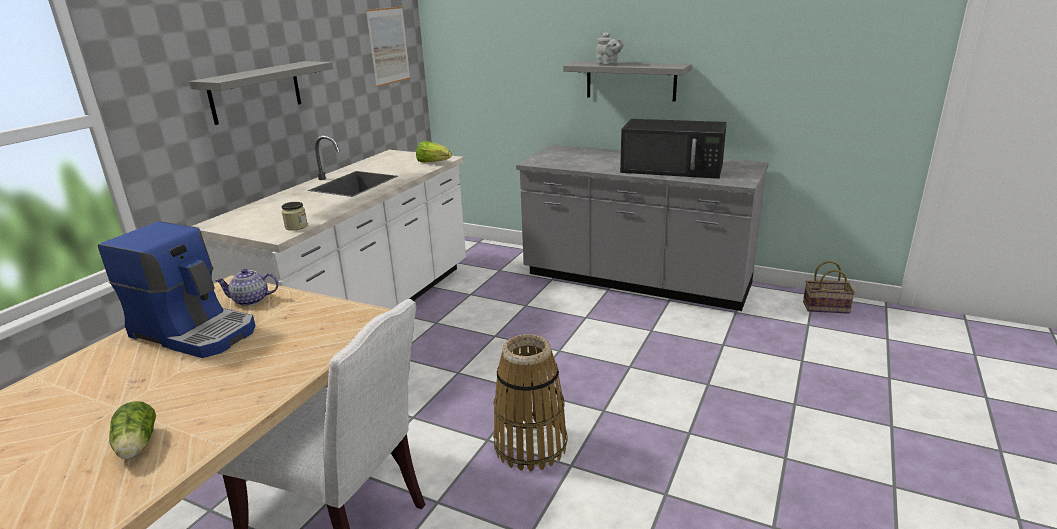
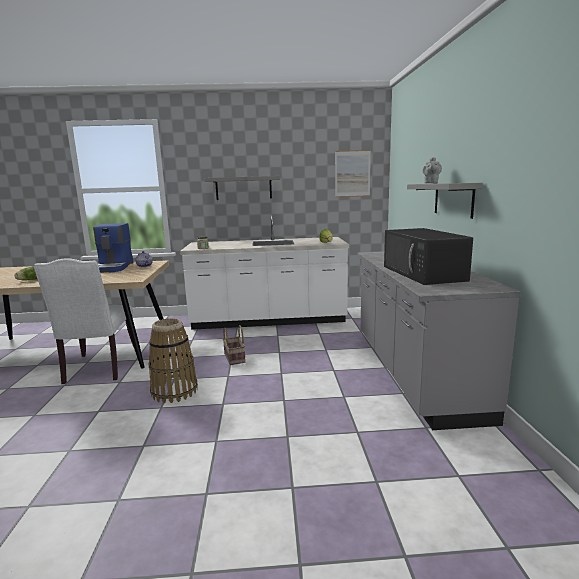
camera: 60 degrees right, 10 degrees down
basket [803,261,855,314] -> basket moved to [223,325,246,365]

